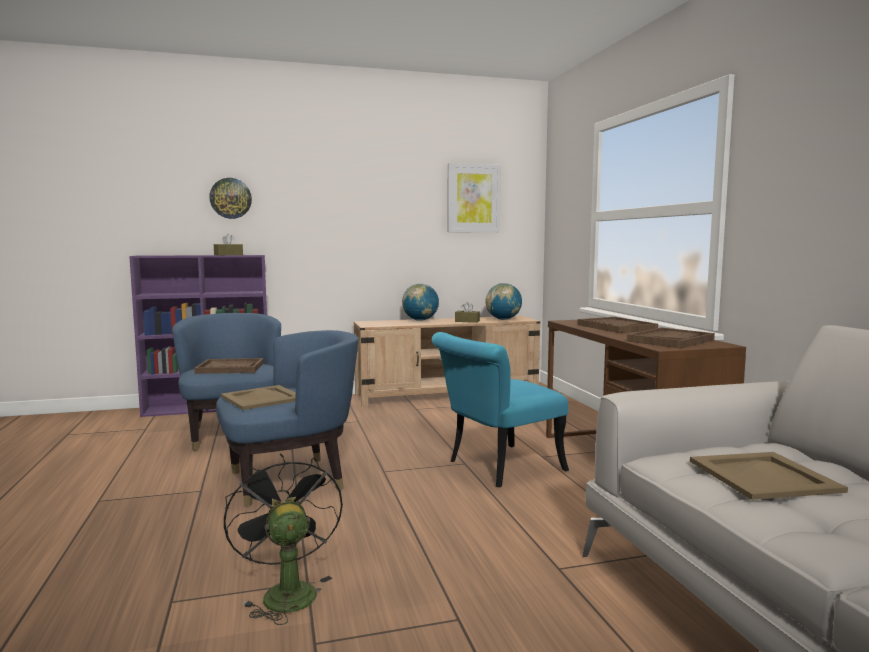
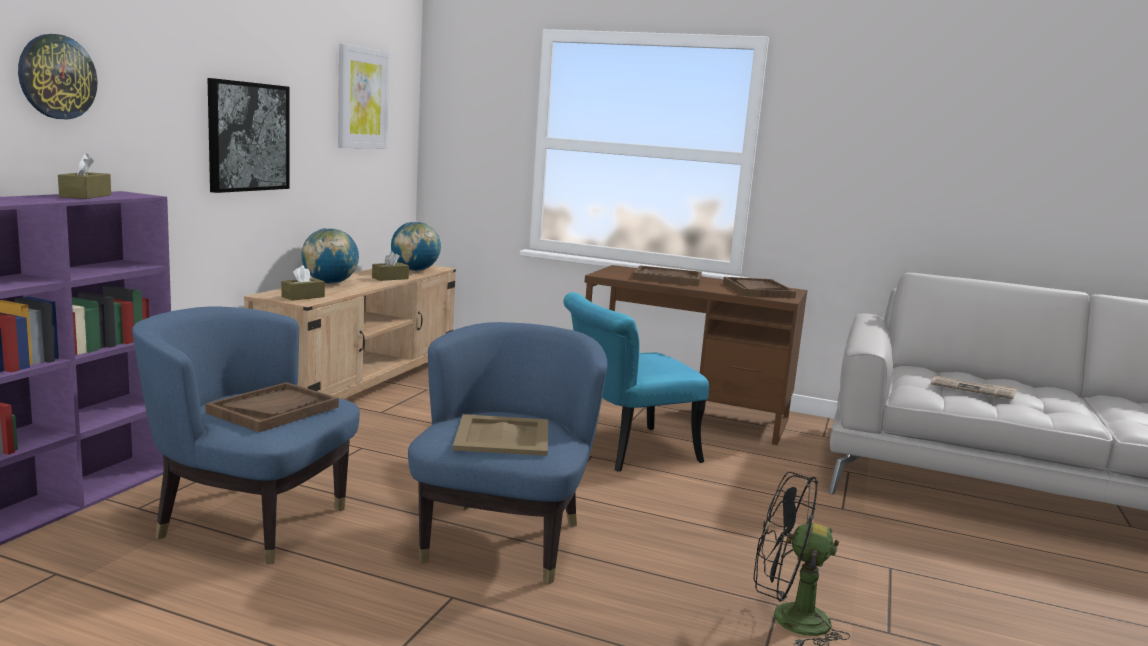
camera: 55 degrees left, 5 degrees up
turquoise chair [432,332,569,487] -> turquoise chair turned 60 degrees clockwise [563,292,709,472]
beige tray [690,452,848,500] -> newspaper [931,376,1018,399]
none -> picture [207,78,290,193]
none -> brown tissue box [281,265,325,301]

